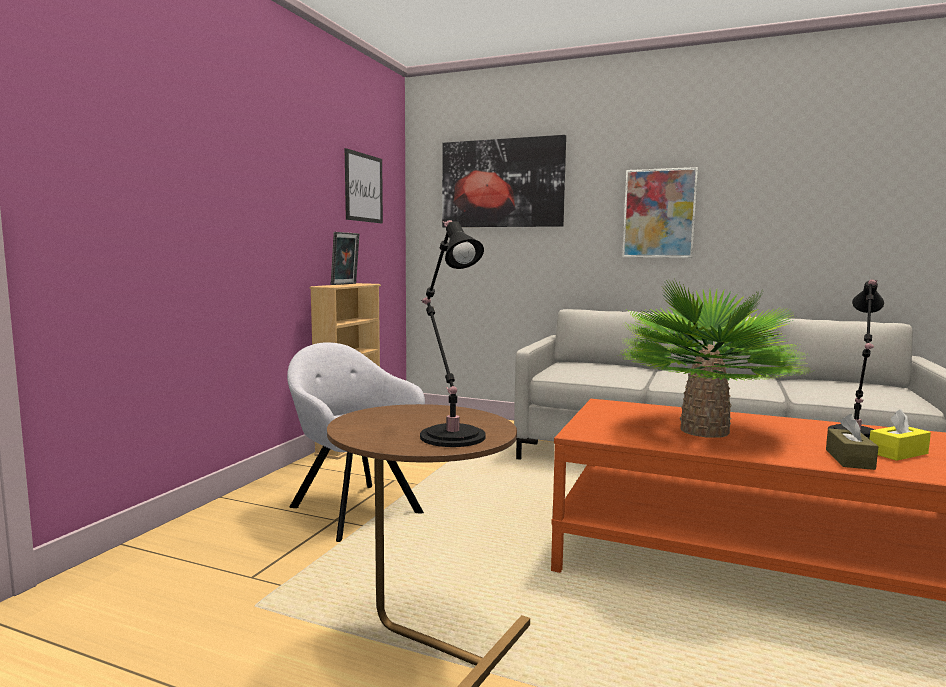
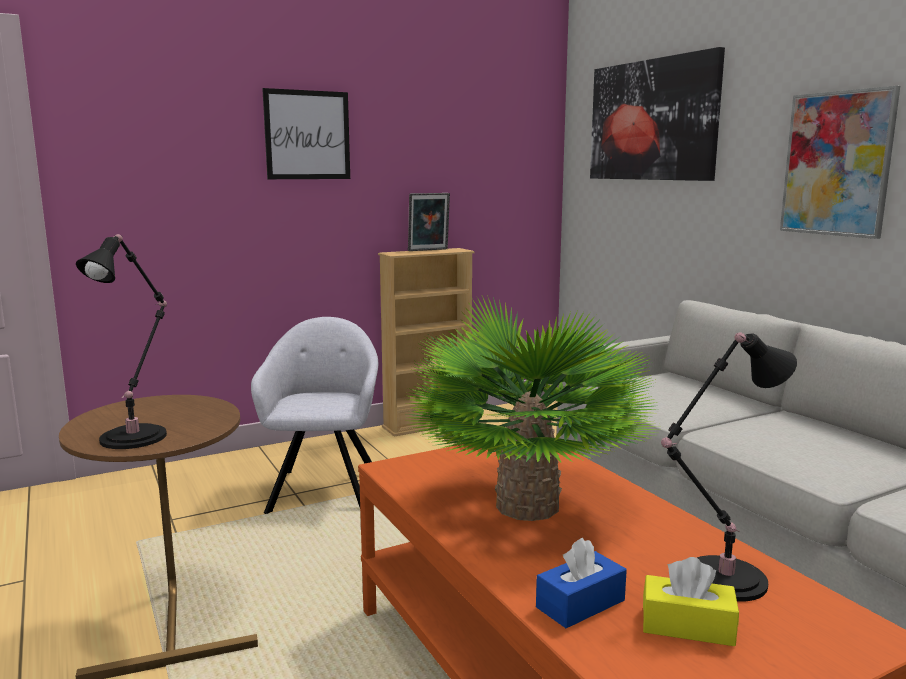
camera: 40 degrees right, 5 degrees up
picture [345,148,383,223] -> picture moved to [262,88,350,179]
brown tissue box [826,414,879,470] -> blue tissue box [536,538,627,628]

